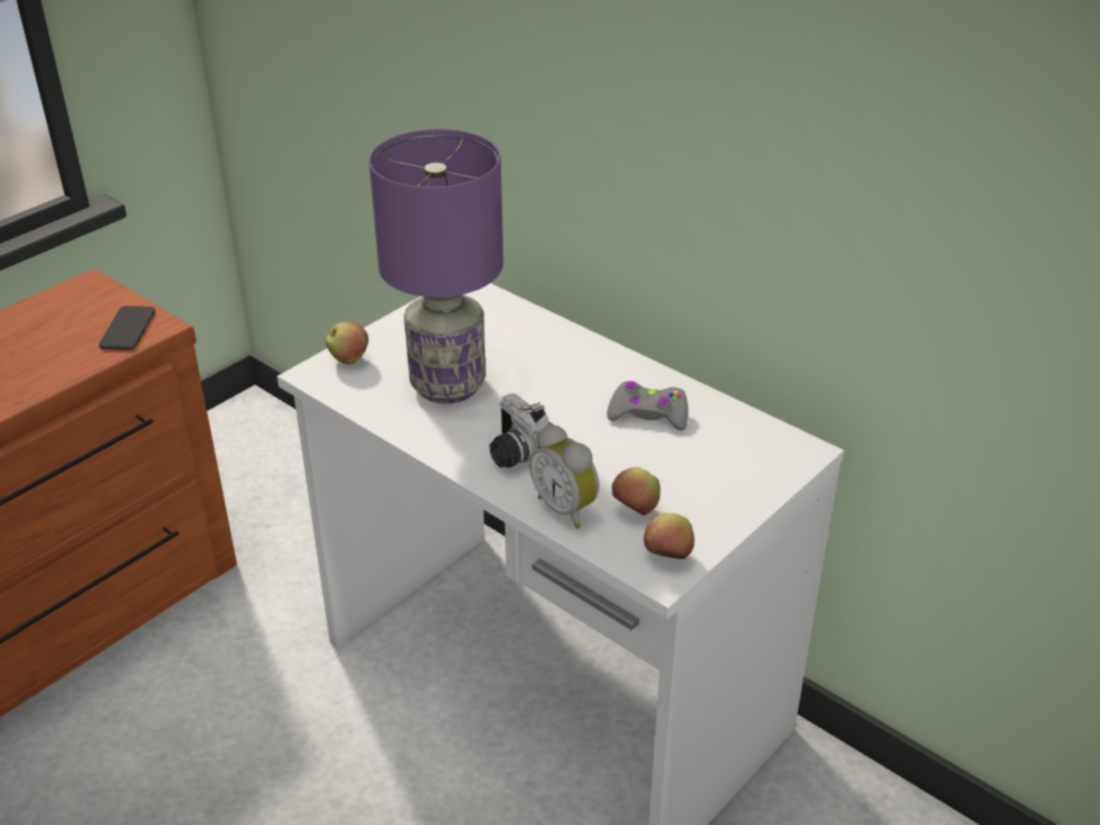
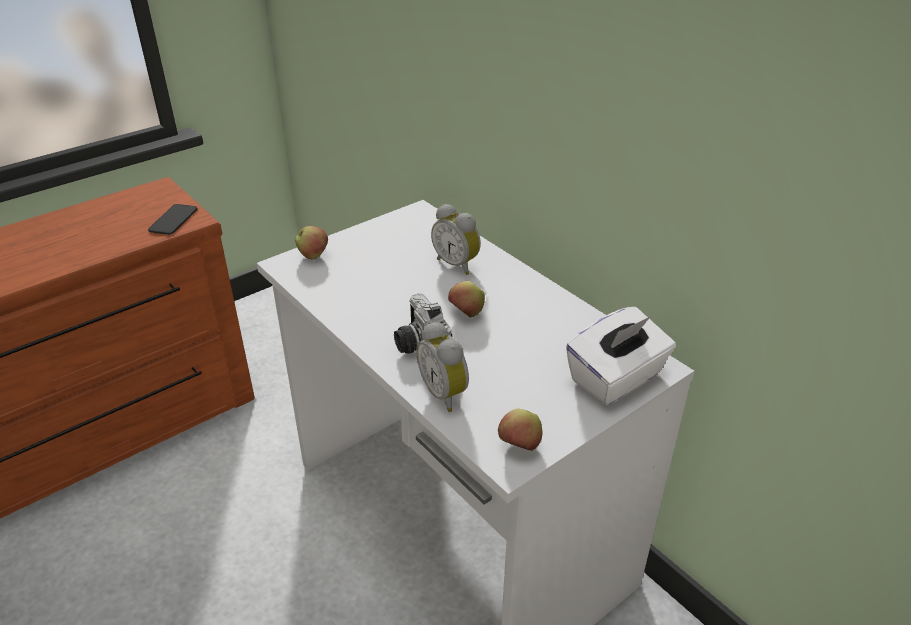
camera: 10 degrees right, 0 degrees up
purple table lamp [369,129,503,404] -> none
grey game controller [607,381,688,430] -> none
apple [612,467,660,515] -> apple moved to [448,281,485,318]
none -> alarm clock [431,204,481,275]
none -> white tissue box [566,307,676,405]

